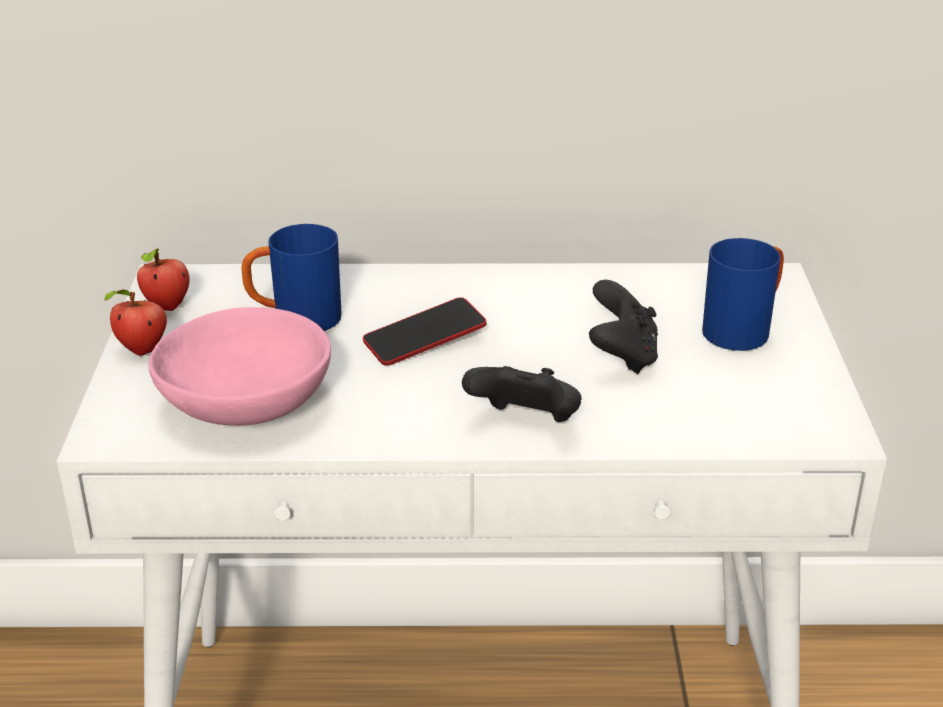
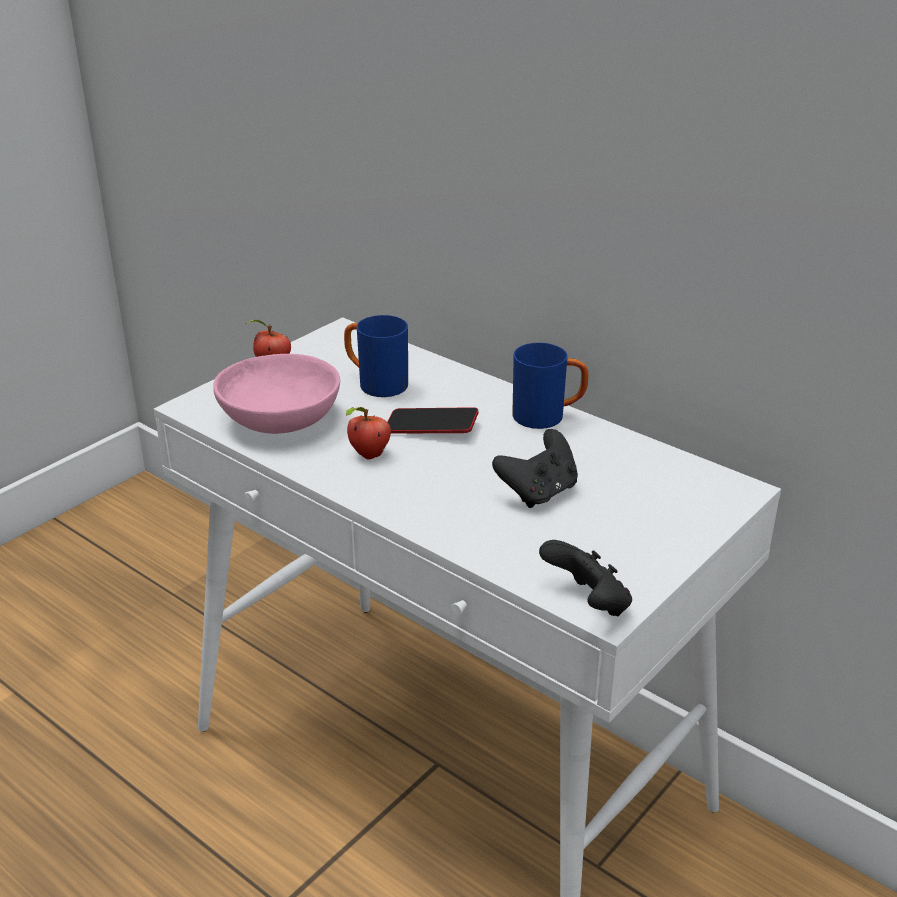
camera: 40 degrees right, 0 degrees up
apple [137,248,190,311] -> apple moved to [346,407,391,460]
black game controller [462,366,582,422] -> black game controller moved to [539,540,632,616]
blue mug [702,238,784,351] -> blue mug moved to [512,343,589,429]

